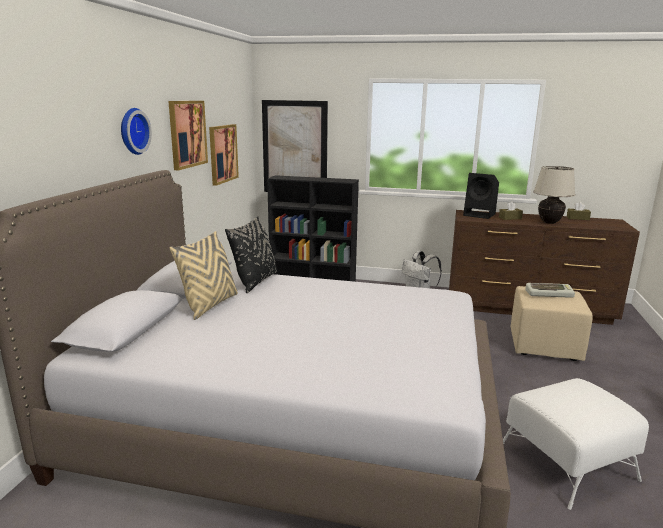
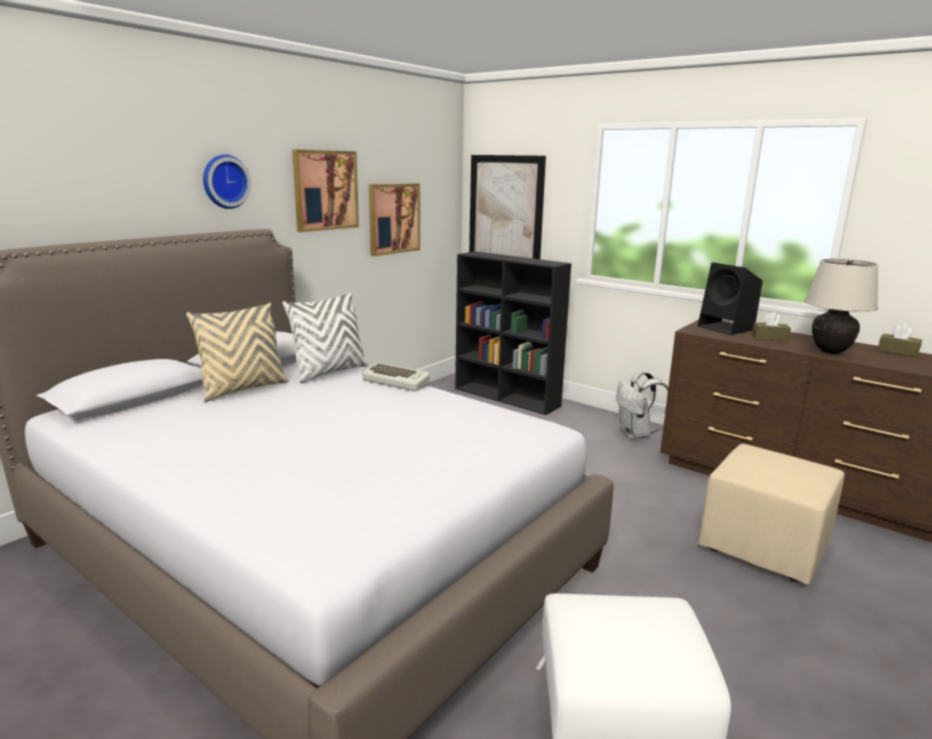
camera: 25 degrees right, 0 degrees up
black pillow [225,217,277,293] -> white pillow [282,293,368,384]
keyboard [525,283,575,298] -> keyboard moved to [363,363,429,391]

